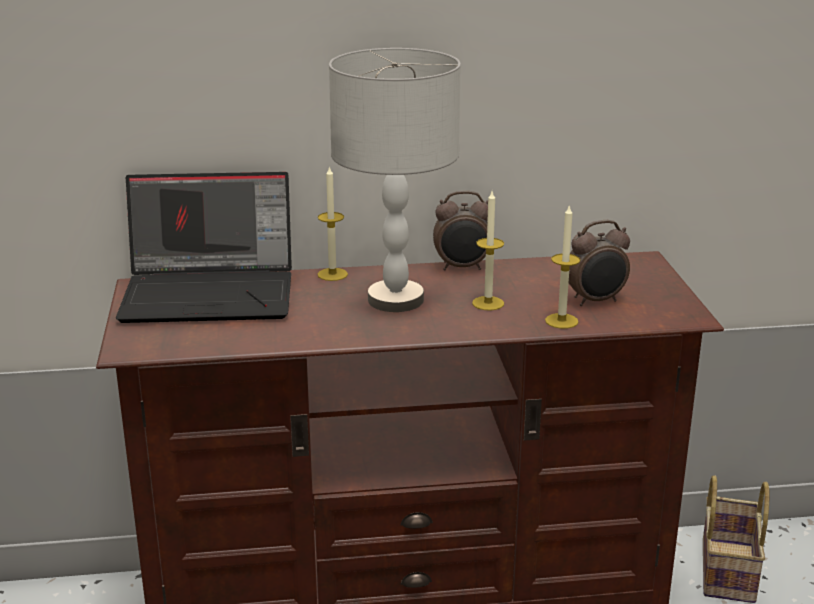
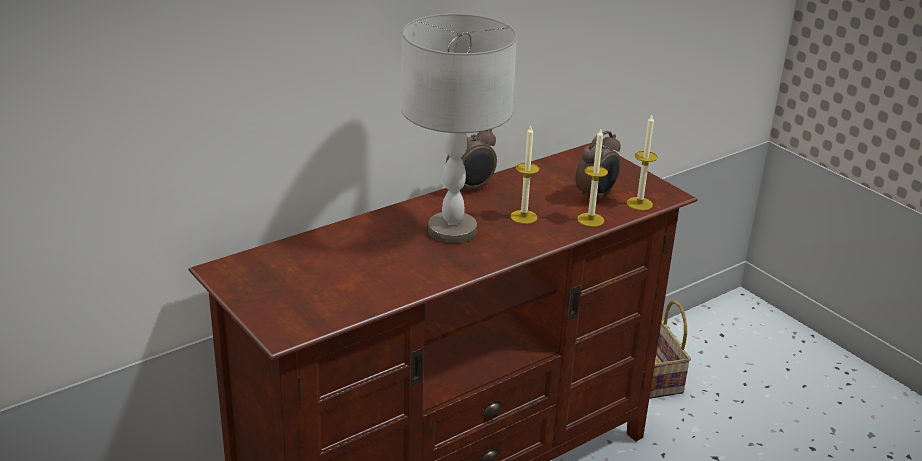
camera: 30 degrees left, 5 degrees up
laptop [116,172,292,323] -> none
candle [317,166,348,281] -> candle moved to [627,115,658,210]

